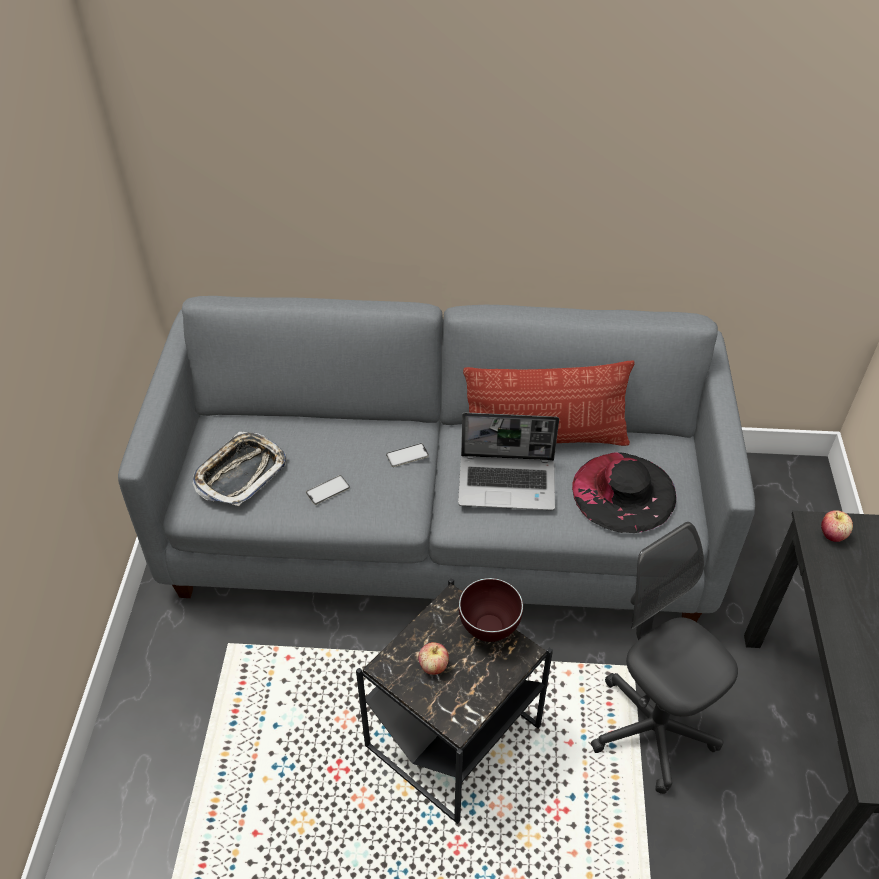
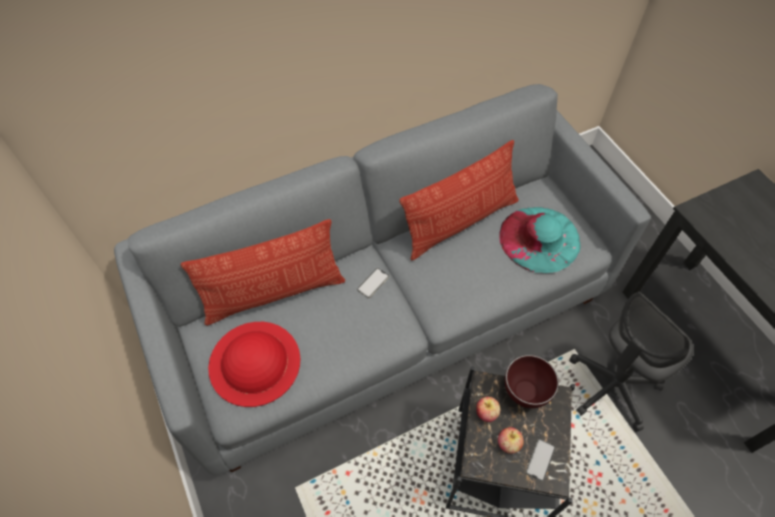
camera: 30 degrees left, 10 degrees up
tray [192,432,287,506] -> red hat [208,322,300,407]
phone [306,475,350,505] -> phone moved to [525,439,555,482]
laptop [458,412,559,510] -> none
black hat [572,452,677,533] -> turquoise hat [499,207,580,273]
grey office chair [591,522,738,794] -> grey office chair turned 60 degrees counterclockwise [569,292,694,432]
apple [821,510,853,542] -> apple moved to [476,397,500,422]
none -> pillow [181,219,345,326]

